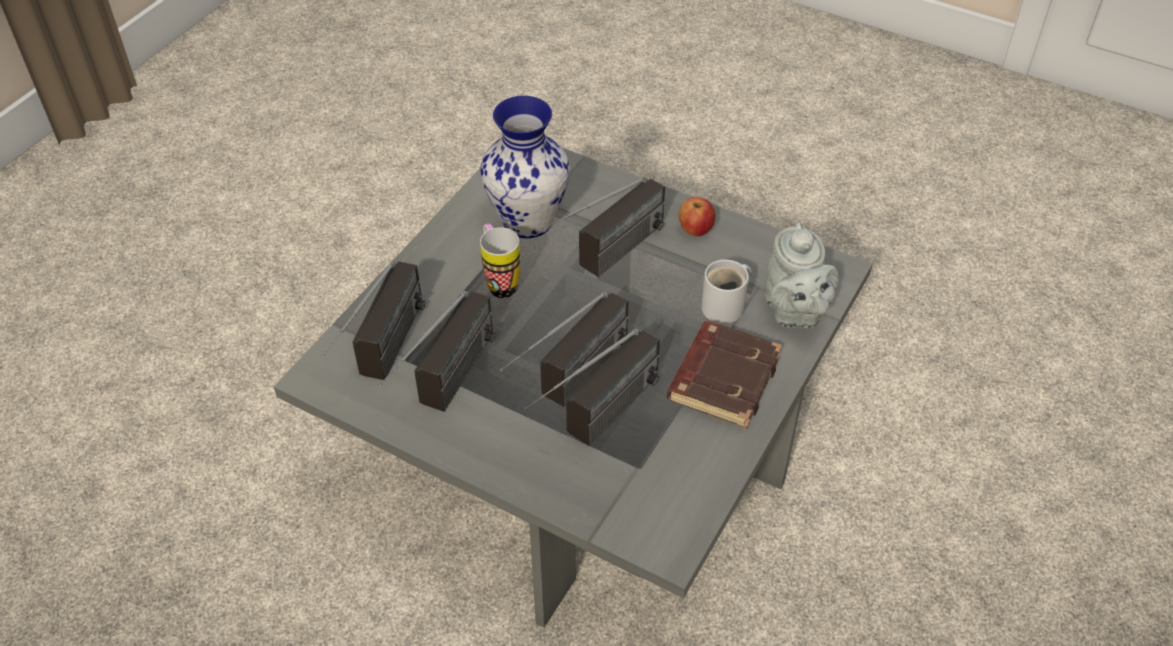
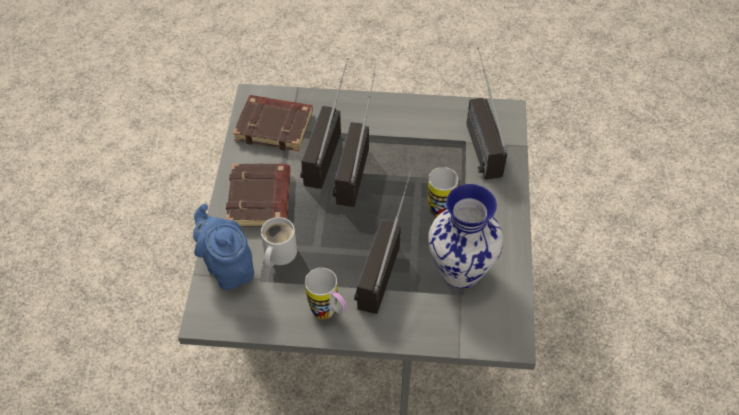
camera: 155 degrees right, 5 degrees up
radio [378,291,495,412] -> none
apple [679,197,715,236] -> mug [305,268,347,319]
grey teapot [764,222,838,328] -> blue teapot [193,204,254,290]
none -> brown book [233,95,313,151]

